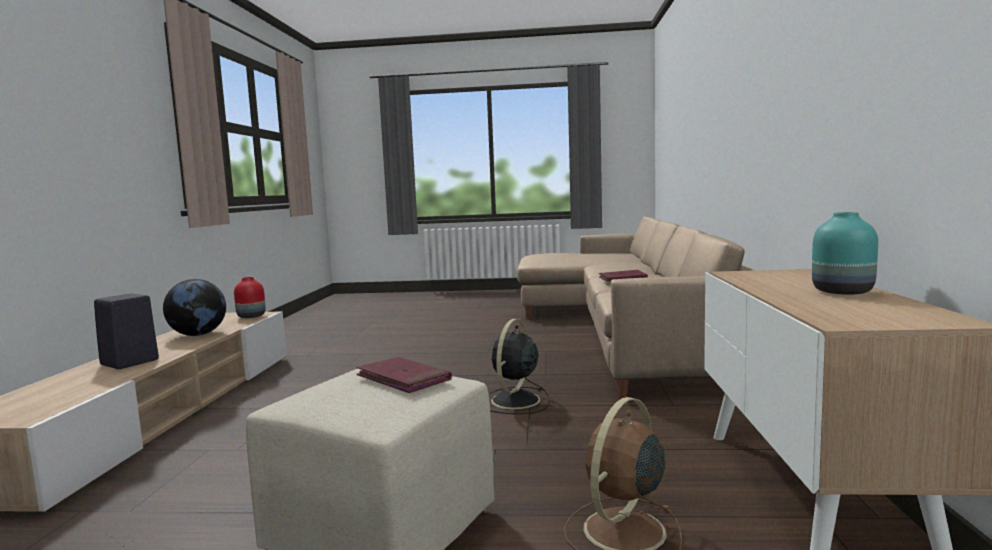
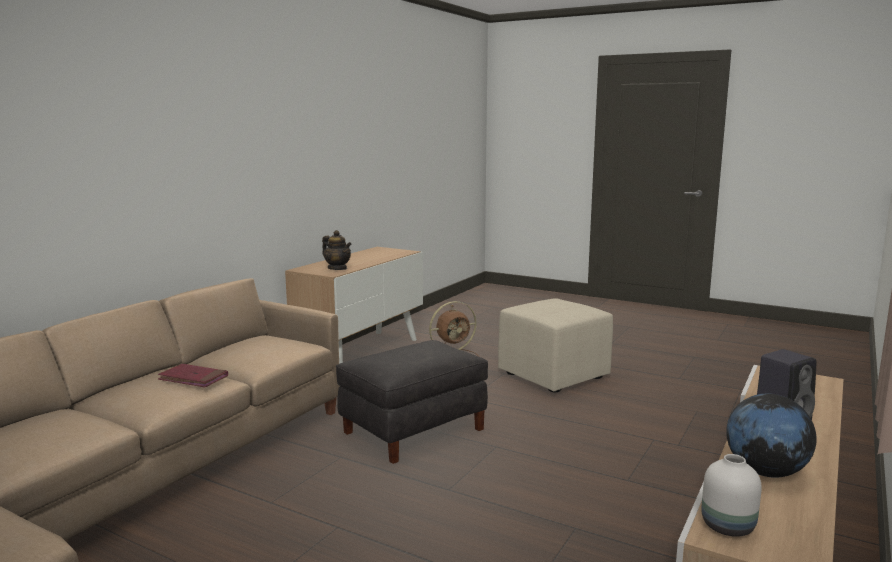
camera: 155 degrees left, 5 degrees up
red vase [234,277,266,318] -> white vase [701,454,762,537]
red book [357,357,452,393] -> none
black fan [488,319,550,414] -> black ottoman [336,340,488,464]
turquoise vase [812,212,878,295] -> none
none -> teapot [322,230,352,270]

